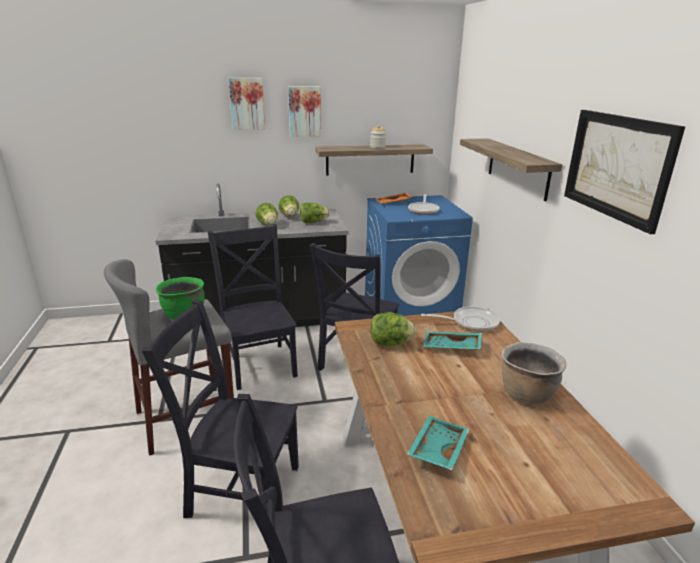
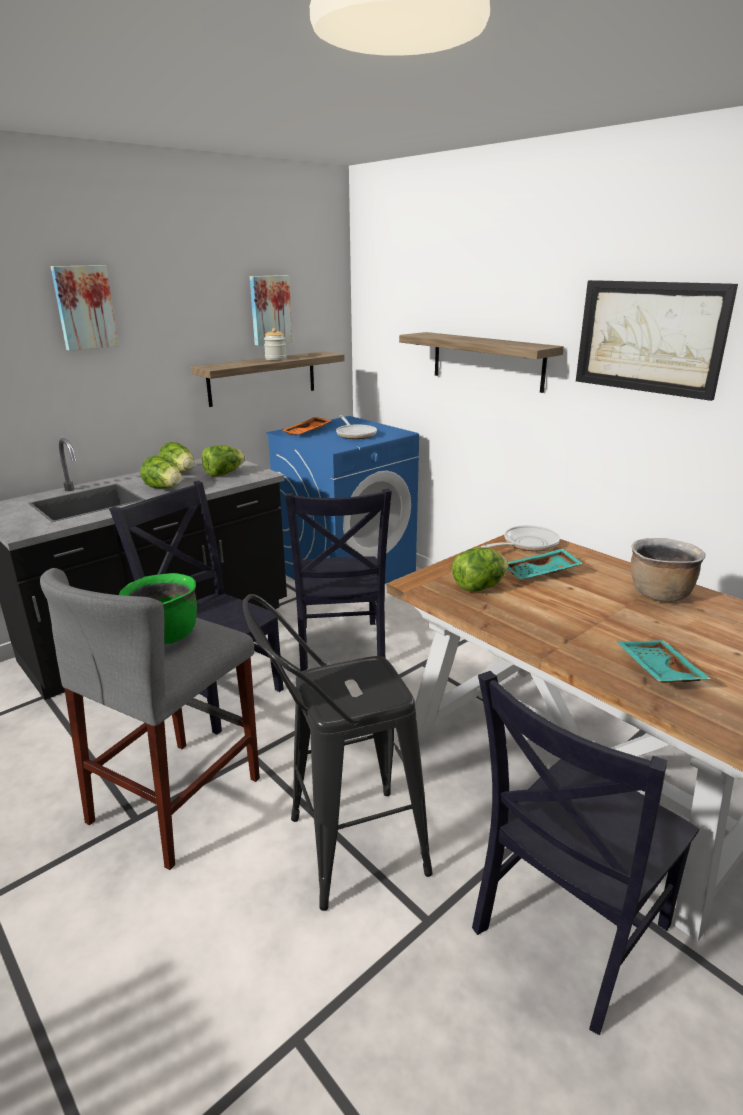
camera: 30 degrees left, 0 degrees up
black chair [141,299,299,518] -> black stool [243,594,432,911]
picture [288,86,321,137] -> picture moved to [250,275,293,346]

